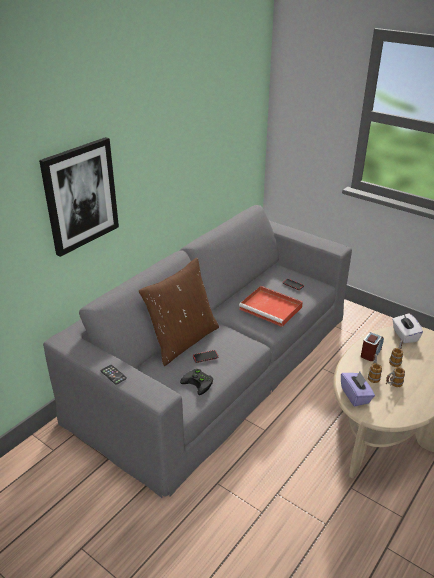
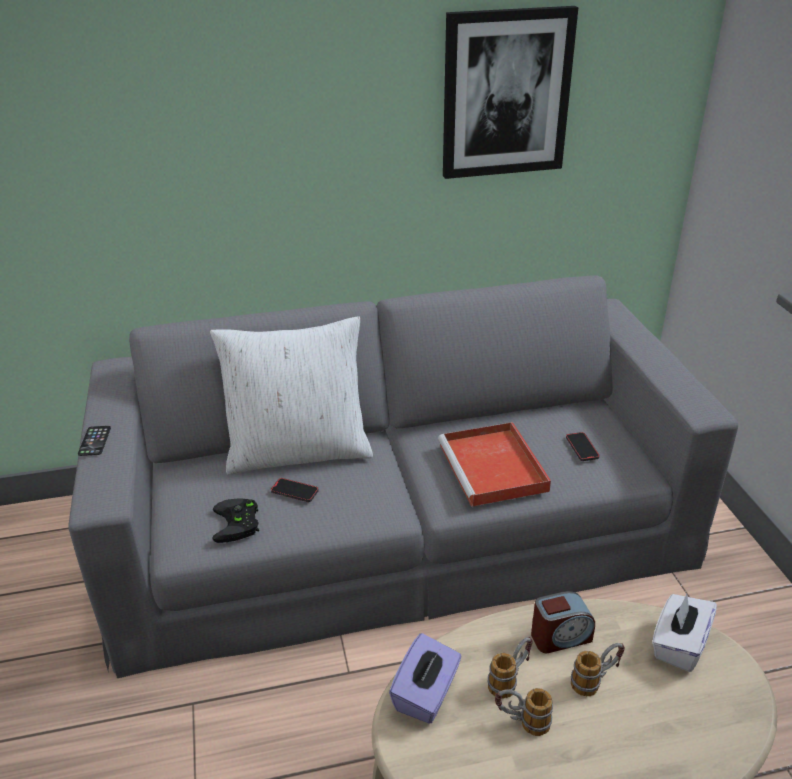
camera: 40 degrees right, 0 degrees up
picture [39,137,119,257] -> picture moved to [443,6,578,179]
brown pillow [139,258,219,366] -> white pillow [210,316,373,474]

